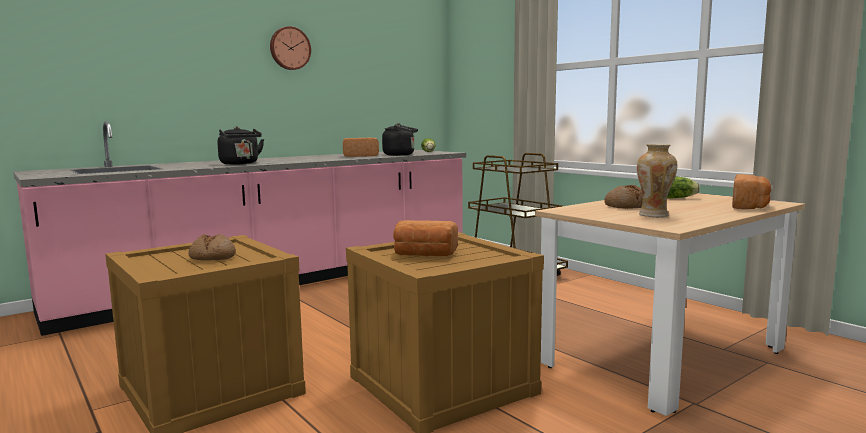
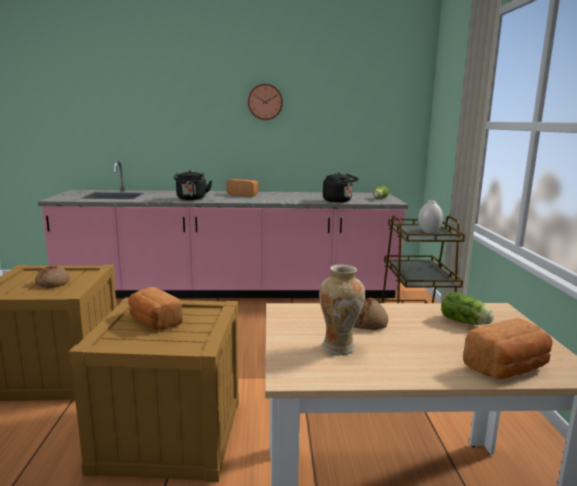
camera: 35 degrees right, 5 degrees up
bread [343,138,379,157] -> bread moved to [226,179,259,197]
none -> white vase [418,200,443,233]

